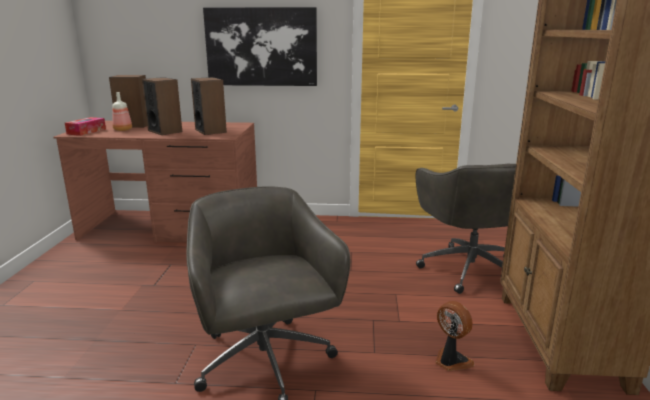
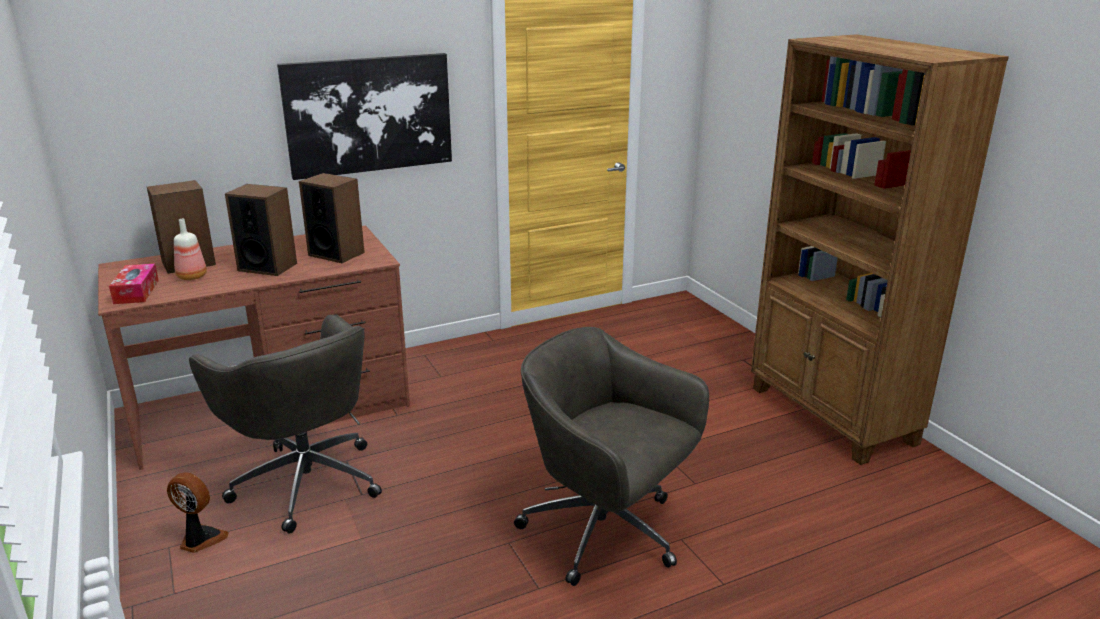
camera: 30 degrees left, 5 degrees up
grey office chair [415,163,516,294] -> grey office chair moved to [189,314,382,534]
fan [435,301,474,371] -> fan moved to [167,472,229,553]

